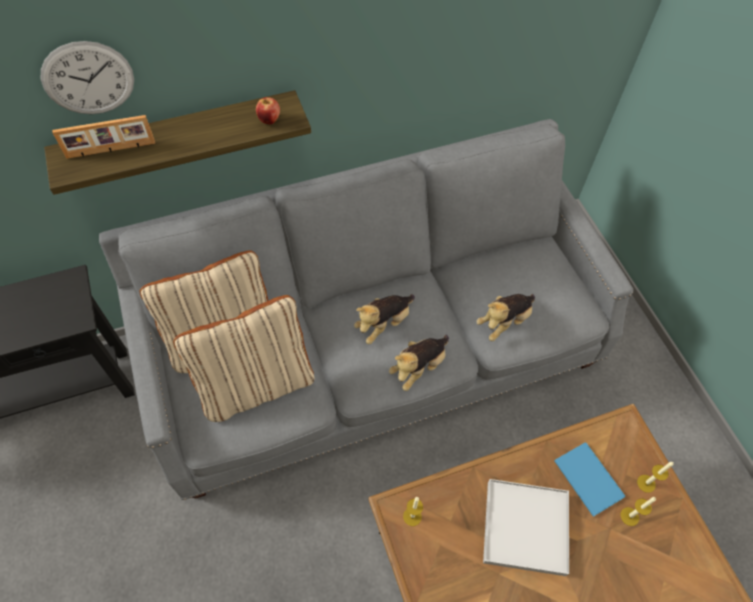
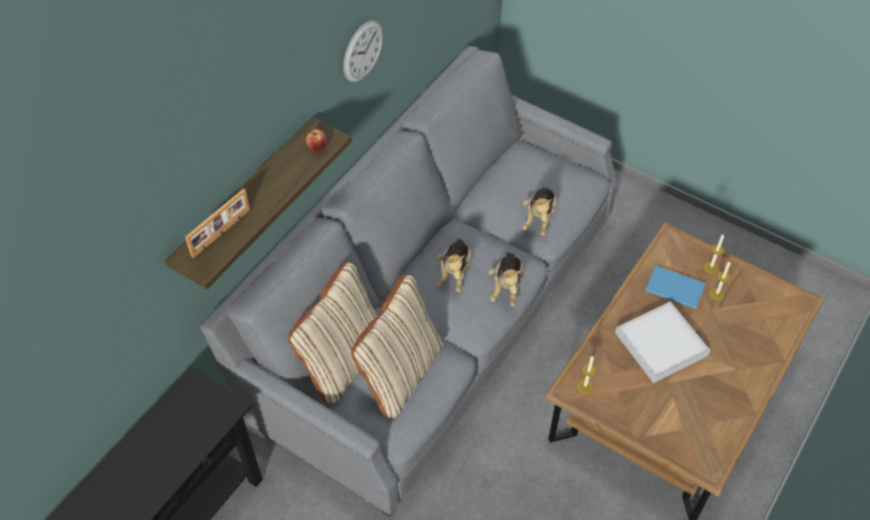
camera: 35 degrees left, 5 degrees down
wall clock [41,41,134,114] -> wall clock moved to [343,20,383,82]

